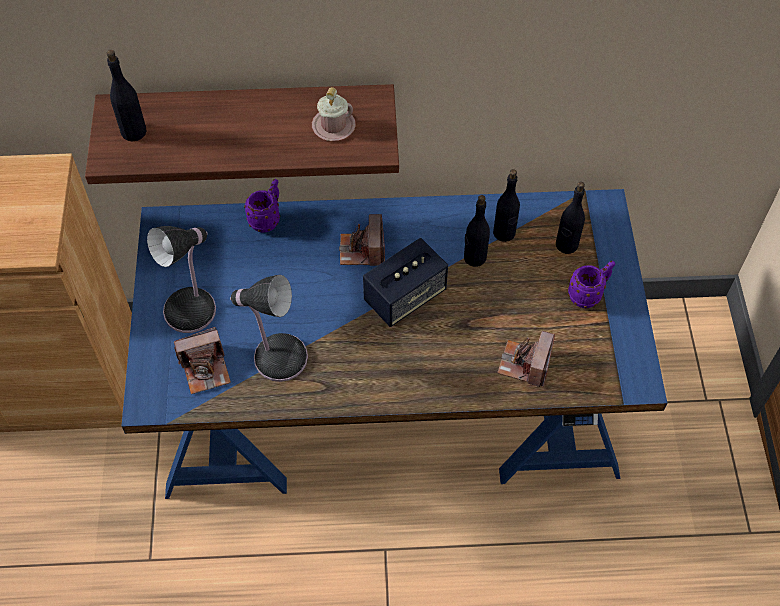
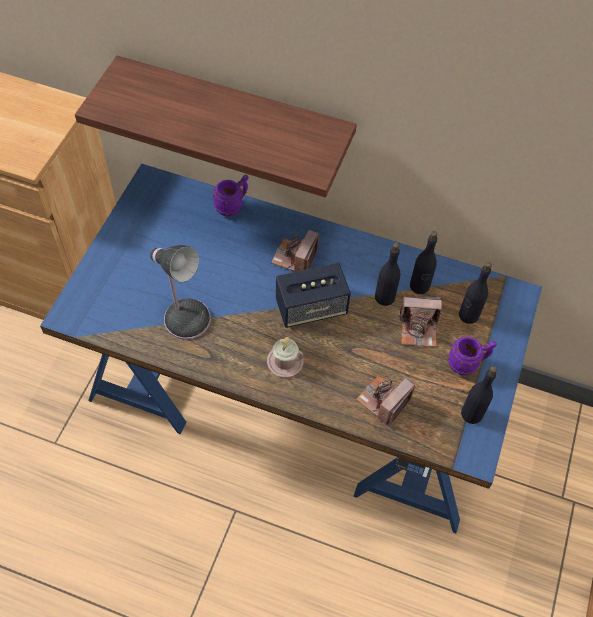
camera: 20 degrees right, 0 degrees up
black bottle [106,50,147,141] -> black bottle moved to [461,366,497,424]
table lamp [147,226,216,333] -> none
camera [174,327,231,394] -> camera moved to [398,297,442,347]
pink mug [312,87,356,141] -> pink mug moved to [267,337,304,377]

